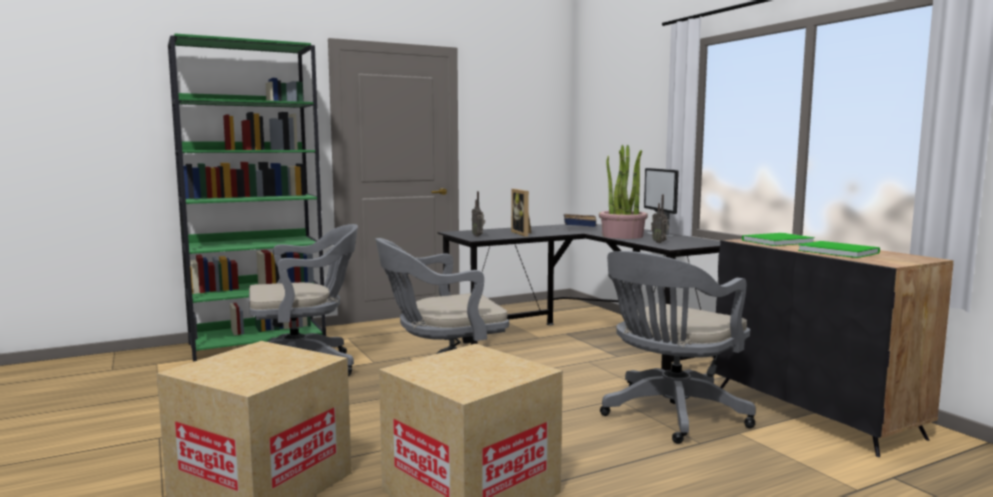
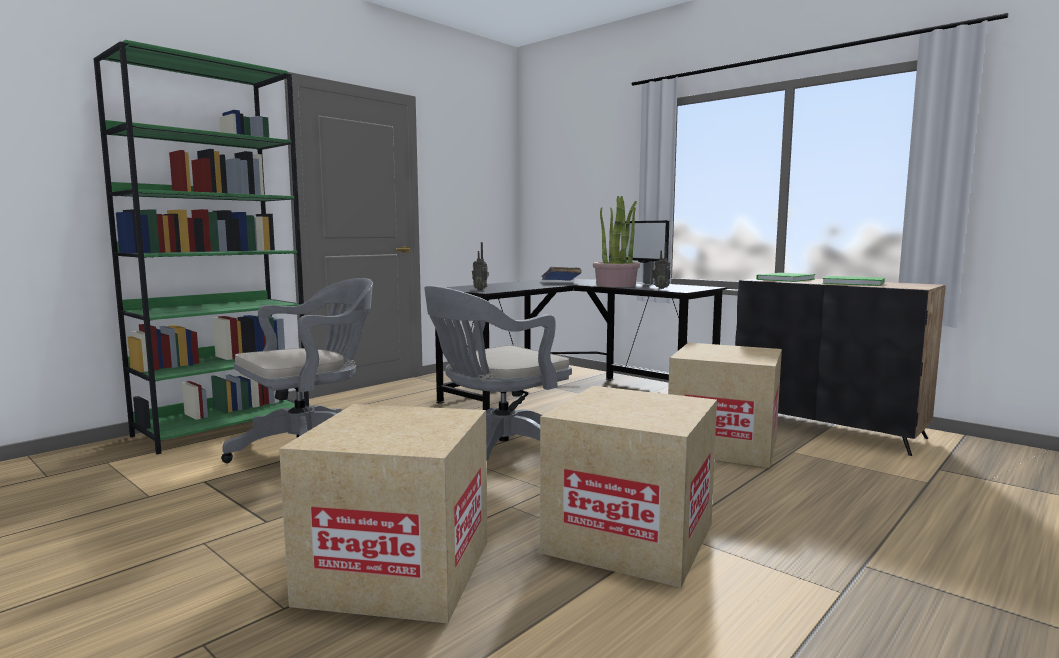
camera: 20 degrees left, 0 degrees up
picture frame [511,189,531,237] -> none
grey office chair [600,251,756,444] -> cardboard box [668,343,782,468]

